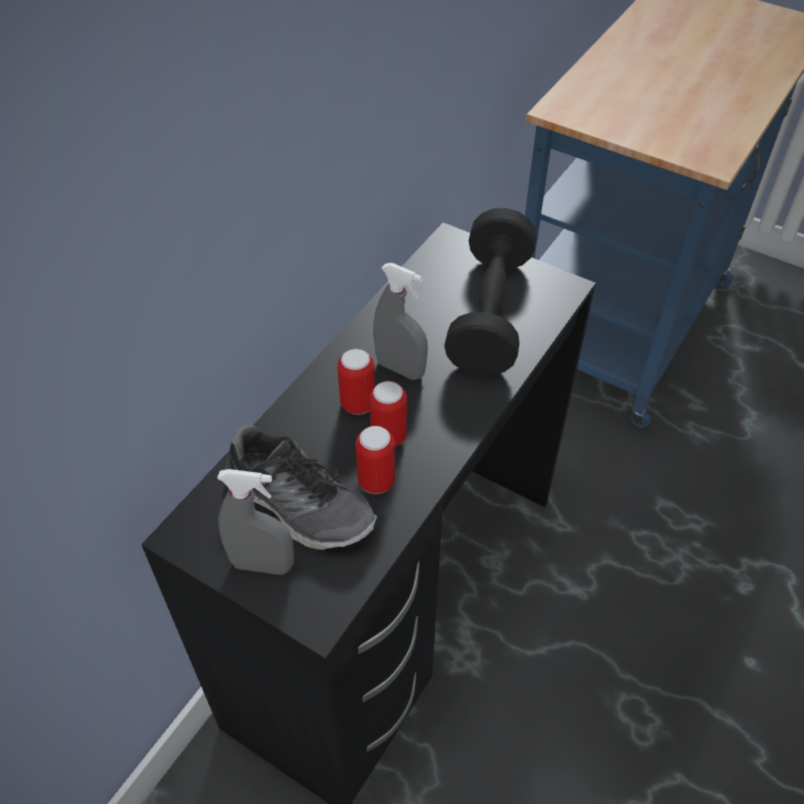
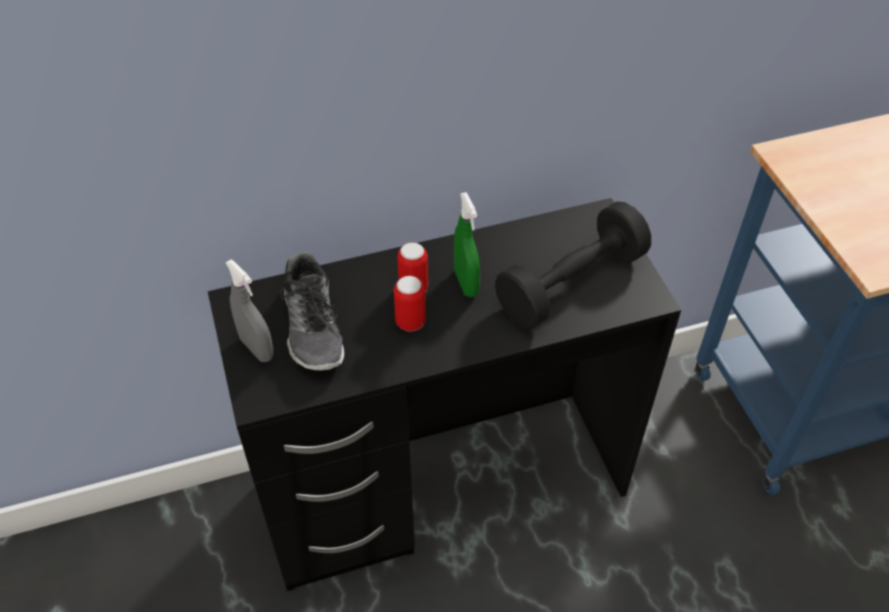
camera: 40 degrees right, 0 degrees up
can [355,426,395,494] -> none
grey spray bottle [373,263,428,380] -> green spray bottle [454,192,480,297]

